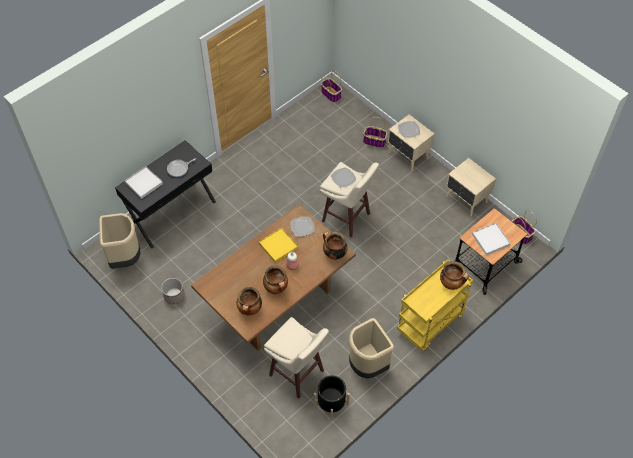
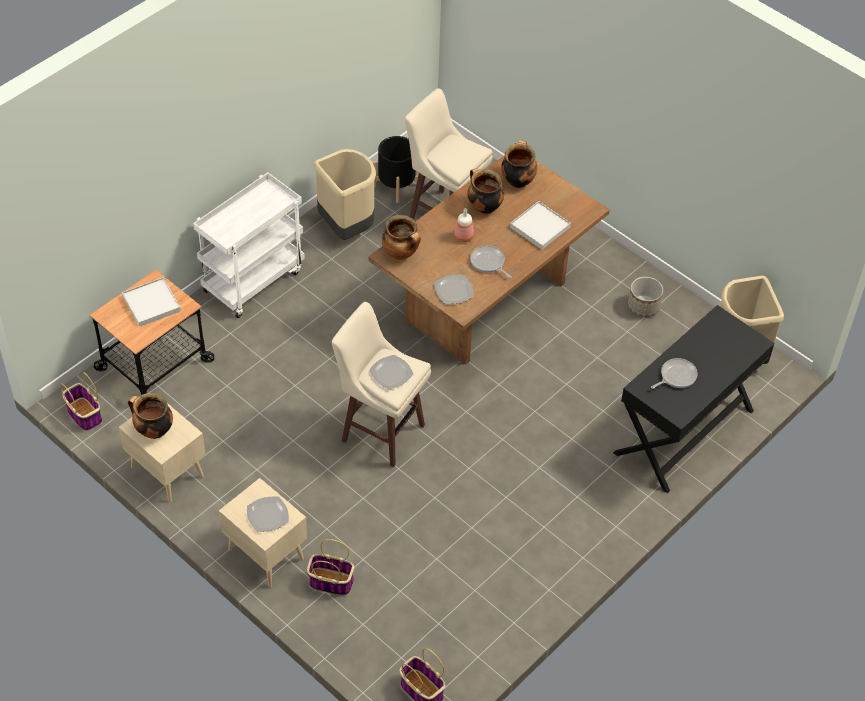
camera: 175 degrees right, 5 degrees down
white tray [125,166,163,199] -> white tray moved to [510,201,571,250]
yellow tray [259,227,298,263] -> frying pan [470,245,512,278]
yellow cart [397,260,473,351] -> white cart [193,172,305,318]
cooking pot [440,261,469,290] -> cooking pot moved to [128,393,173,439]

